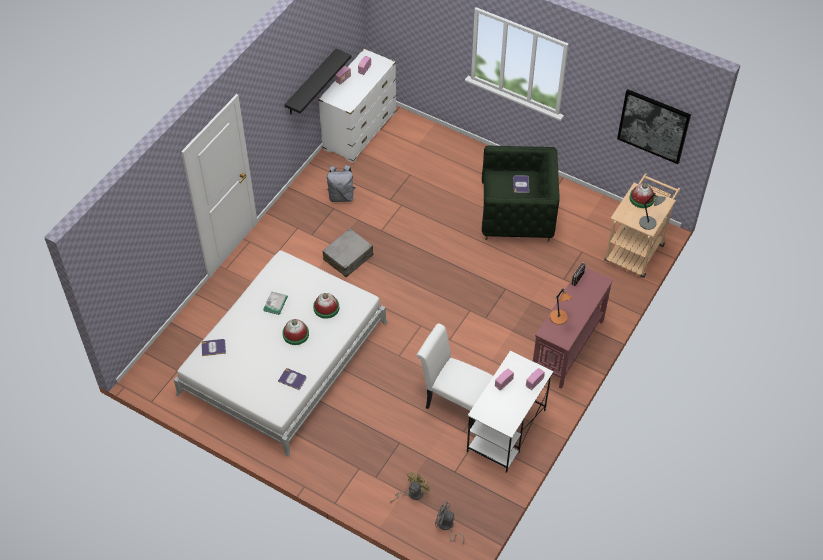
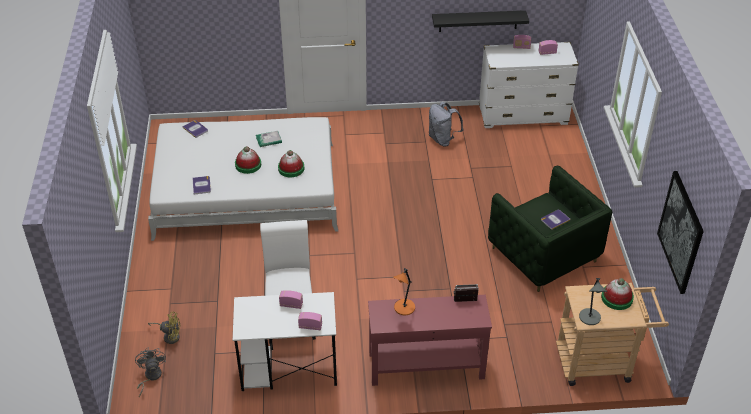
camera: 55 degrees right, 10 degrees down
grey suitcase [322,228,373,278] -> none

